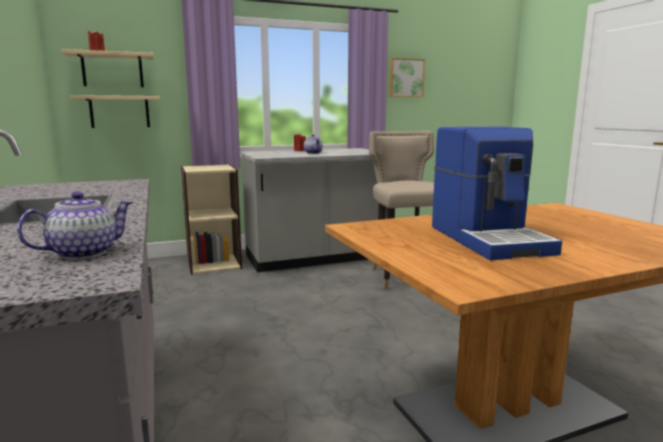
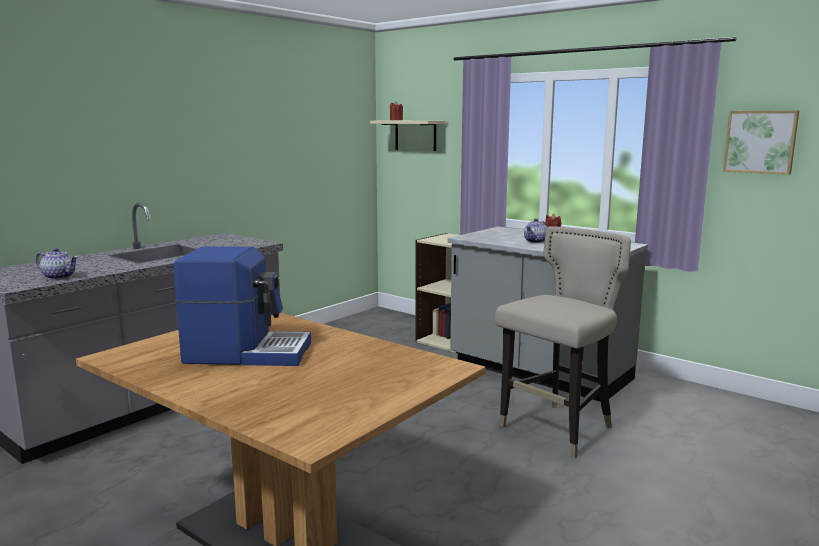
camera: 60 degrees right, 0 degrees up
beige shelf [70,95,160,128] -> none
coffee machine [432,127,562,260] -> coffee machine turned 135 degrees counterclockwise [174,246,311,366]

